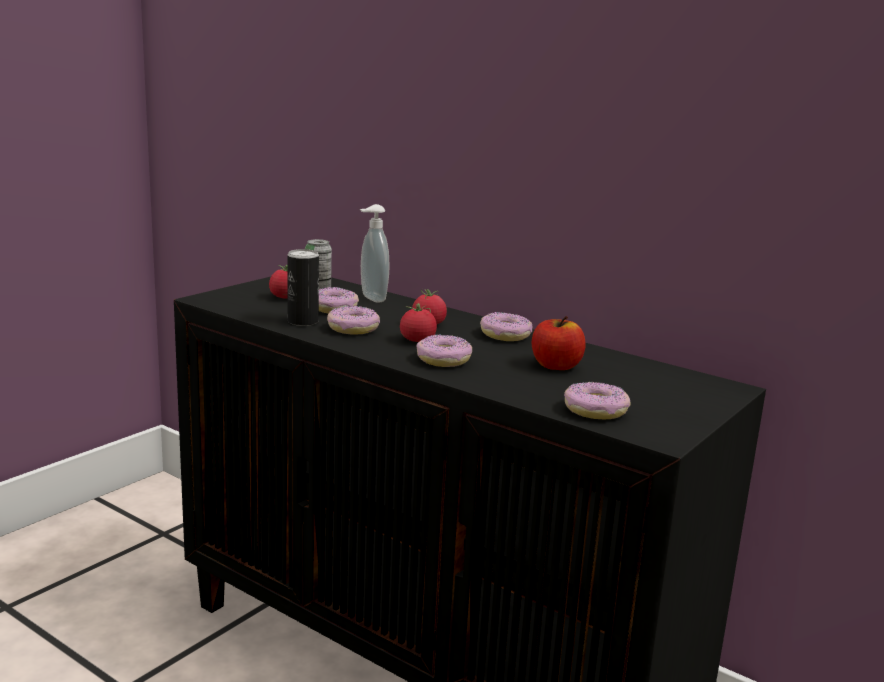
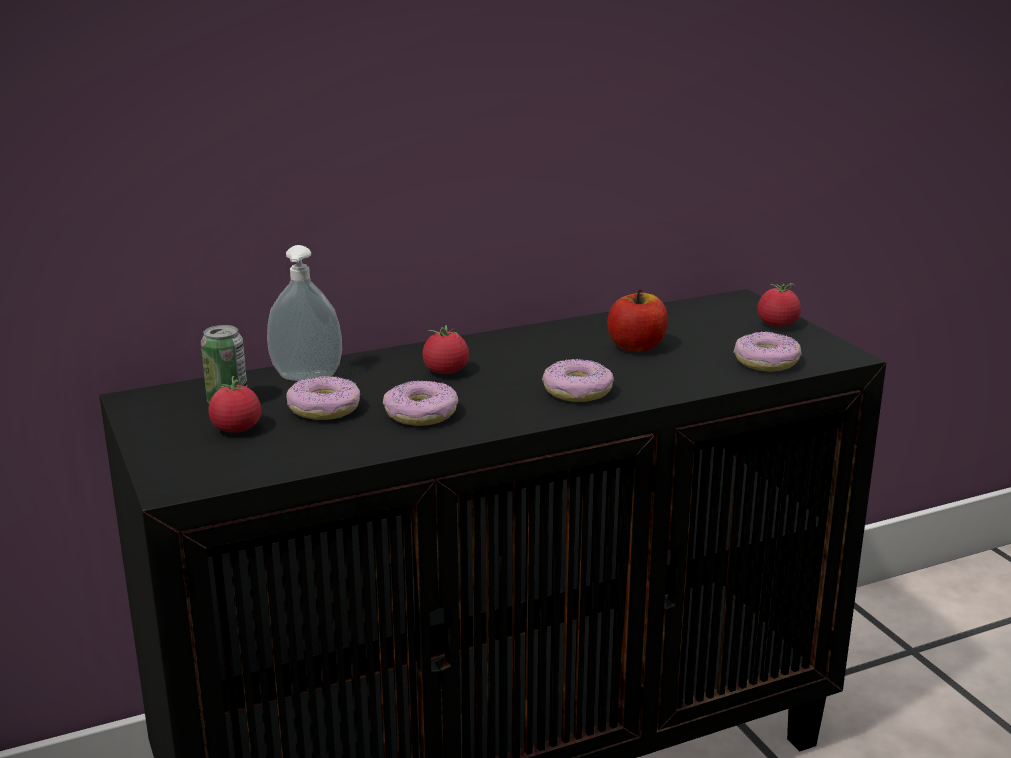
camera: 60 degrees left, 5 degrees up
can [287,249,319,326] -> none
tomato [400,303,437,342] -> tomato moved to [758,283,801,327]
donut [480,312,533,341] -> none

